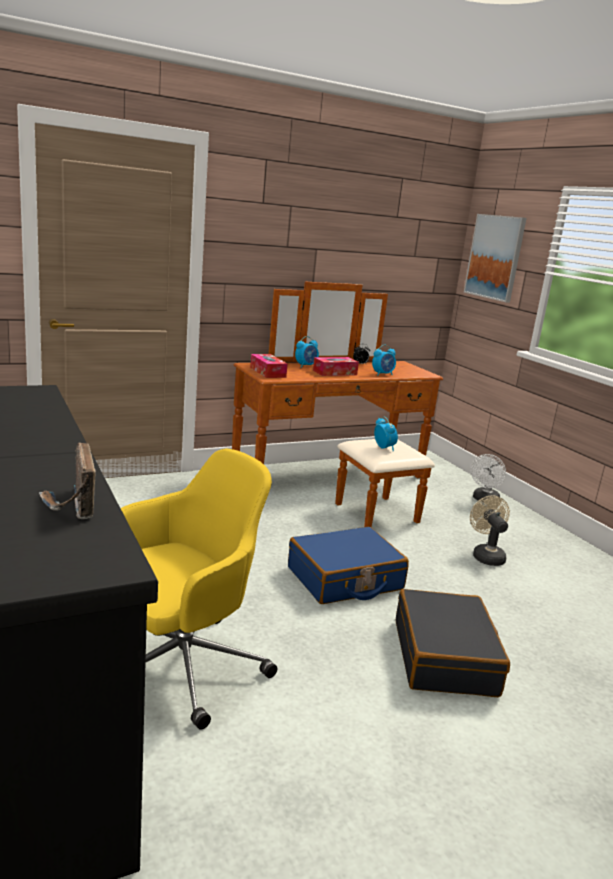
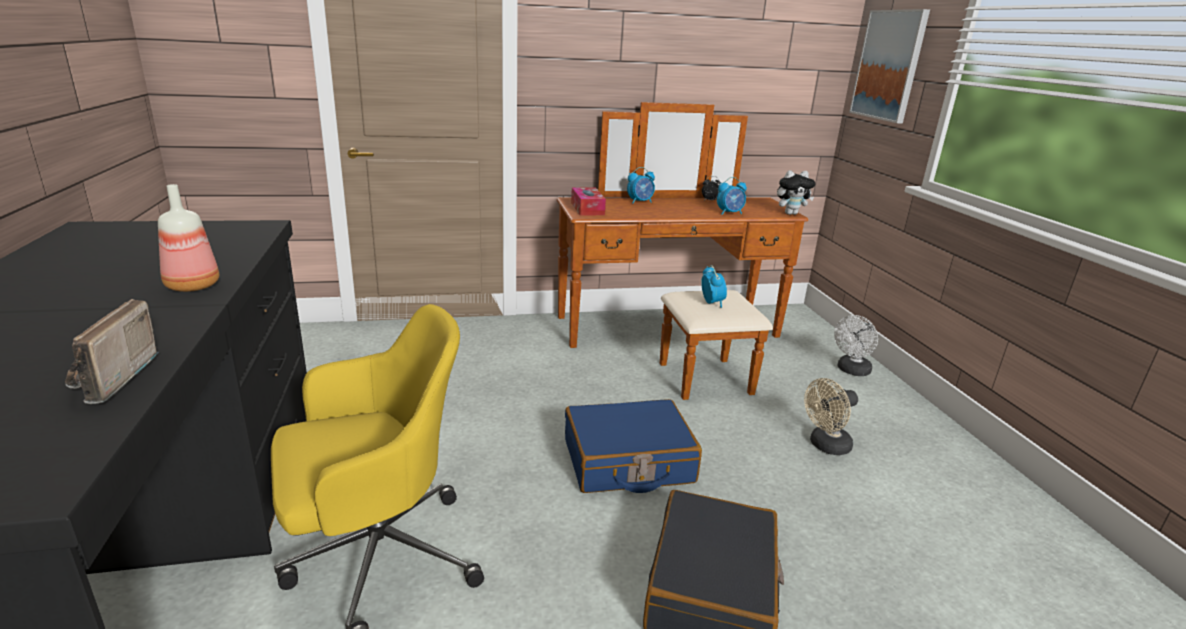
camera: 15 degrees right, 5 degrees up
tissue box [313,357,359,376] -> none
beige fan [470,495,510,566] -> beige fan turned 120 degrees counterclockwise [804,378,858,455]
none -> bottle [158,184,219,292]
none -> plush toy [777,170,815,215]

